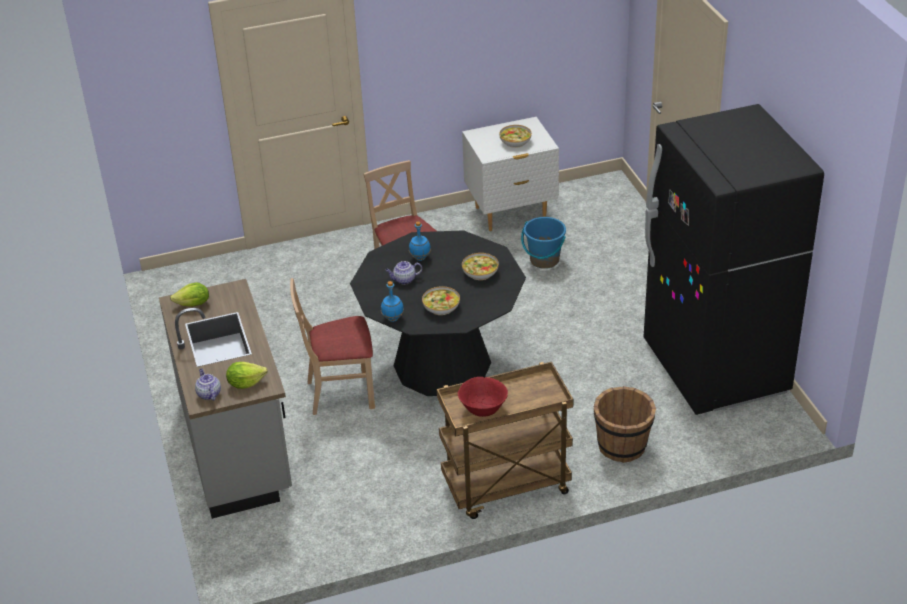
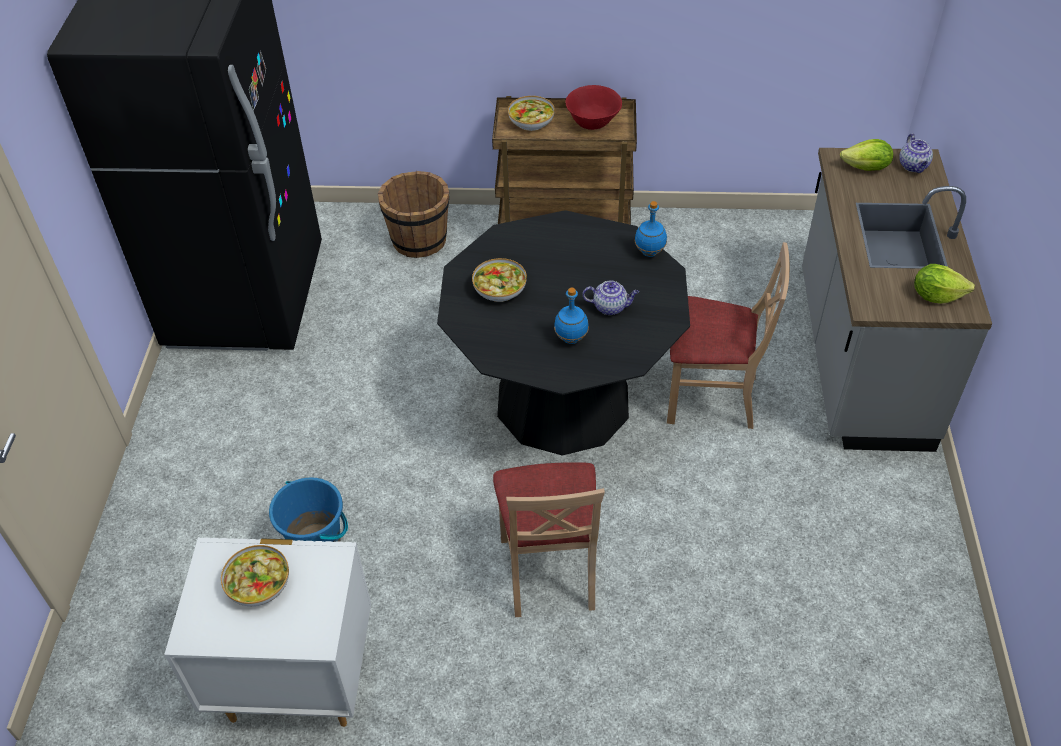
camera: 160 degrees left, 10 degrees up
bowl [422,286,460,315] -> bowl moved to [508,96,555,131]

